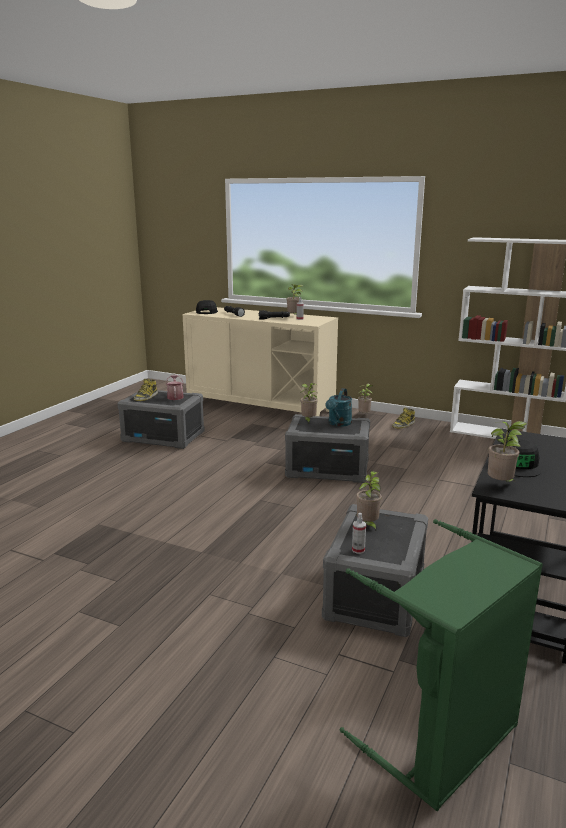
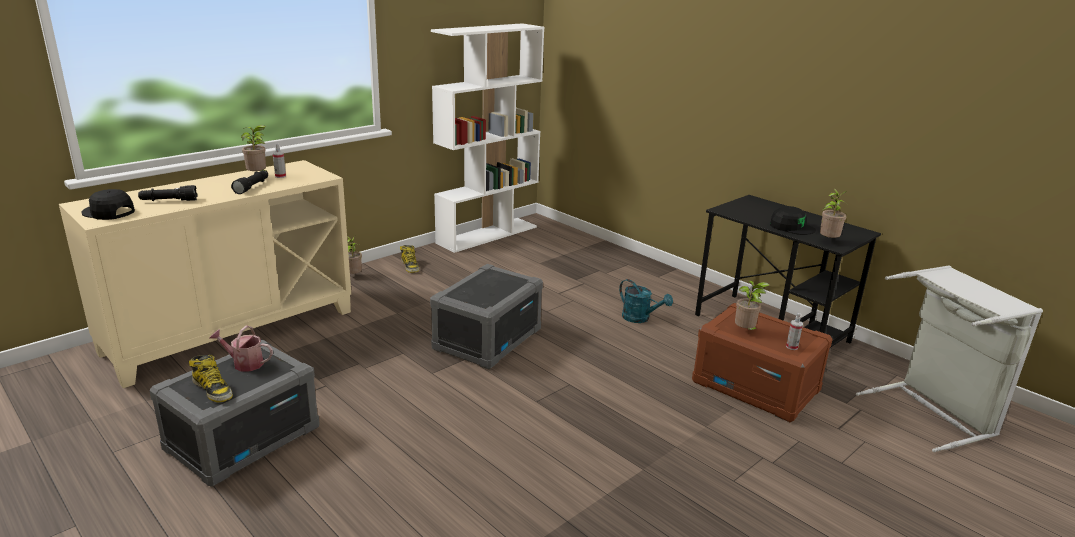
camera: 70 degrees left, 5 degrees up
potted plant [300,383,318,423] -> none
grey storage box [322,504,428,637] -> brown storage box [692,303,833,422]
turquoise watering can [326,388,352,427] -> turquoise watering can moved to [619,279,673,323]
green laundry basket [340,519,543,811] -> grey laundry basket [856,266,1043,452]

